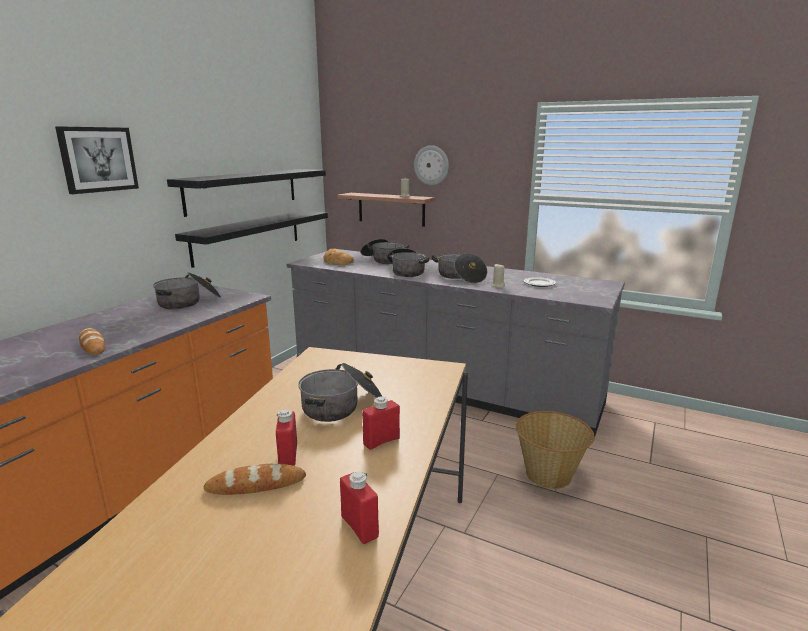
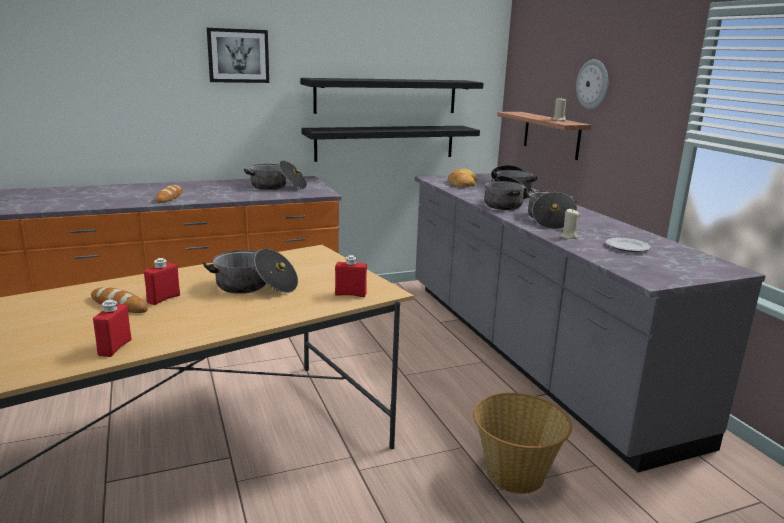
camera: 40 degrees right, 0 degrees up
red bottle [362,396,400,450] -> red bottle moved to [335,255,367,297]

